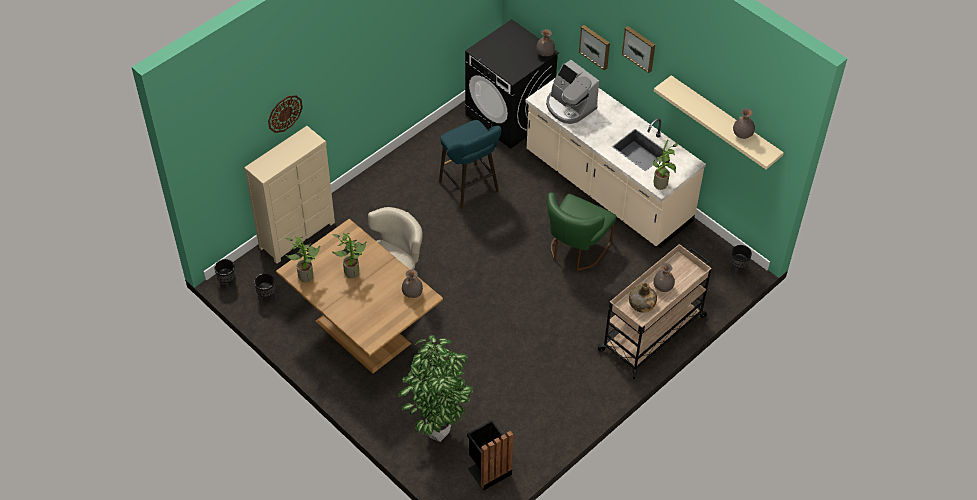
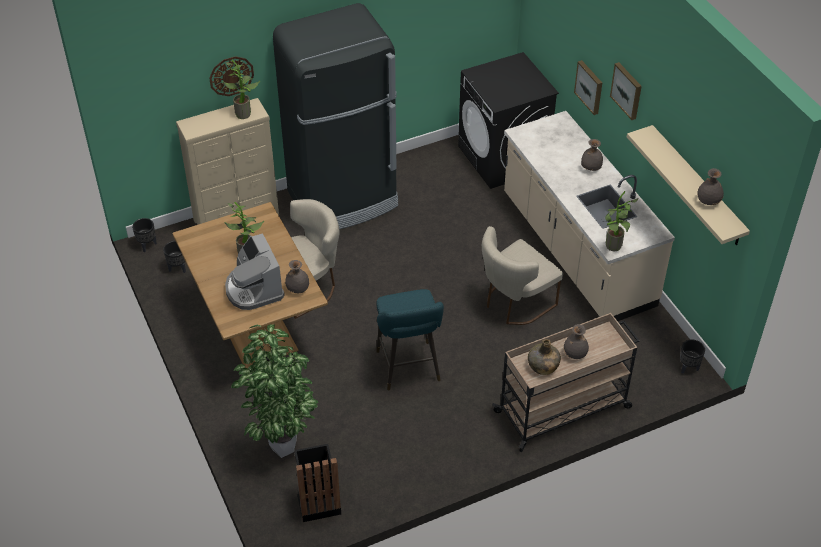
camera: 20 degrees right, 5 degrees down
potted plant [285,237,320,282] -> potted plant moved to [223,59,260,119]
turquoise stool [439,120,501,209] -> turquoise stool moved to [376,289,444,391]
grey vase [536,29,555,56] -> grey vase moved to [581,139,603,171]
coffee machine [546,60,599,124] -> coffee machine moved to [225,233,285,310]
green chair [547,192,616,271] -> beige chair [482,226,563,325]
none -> black fridge [273,3,398,229]

